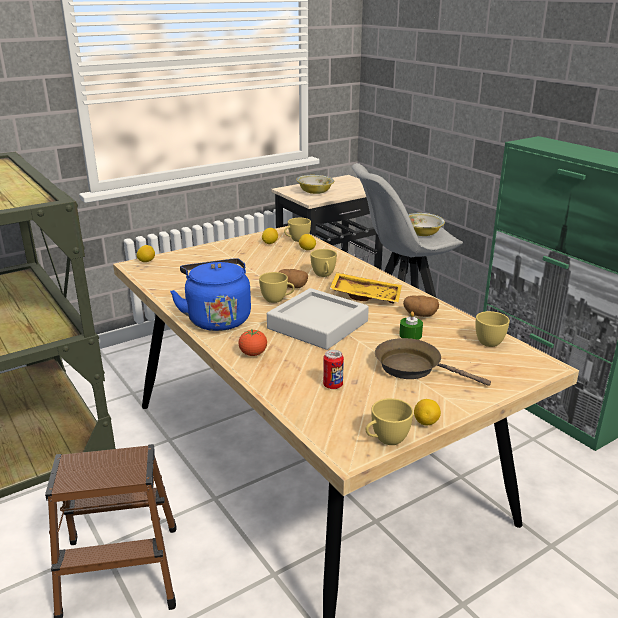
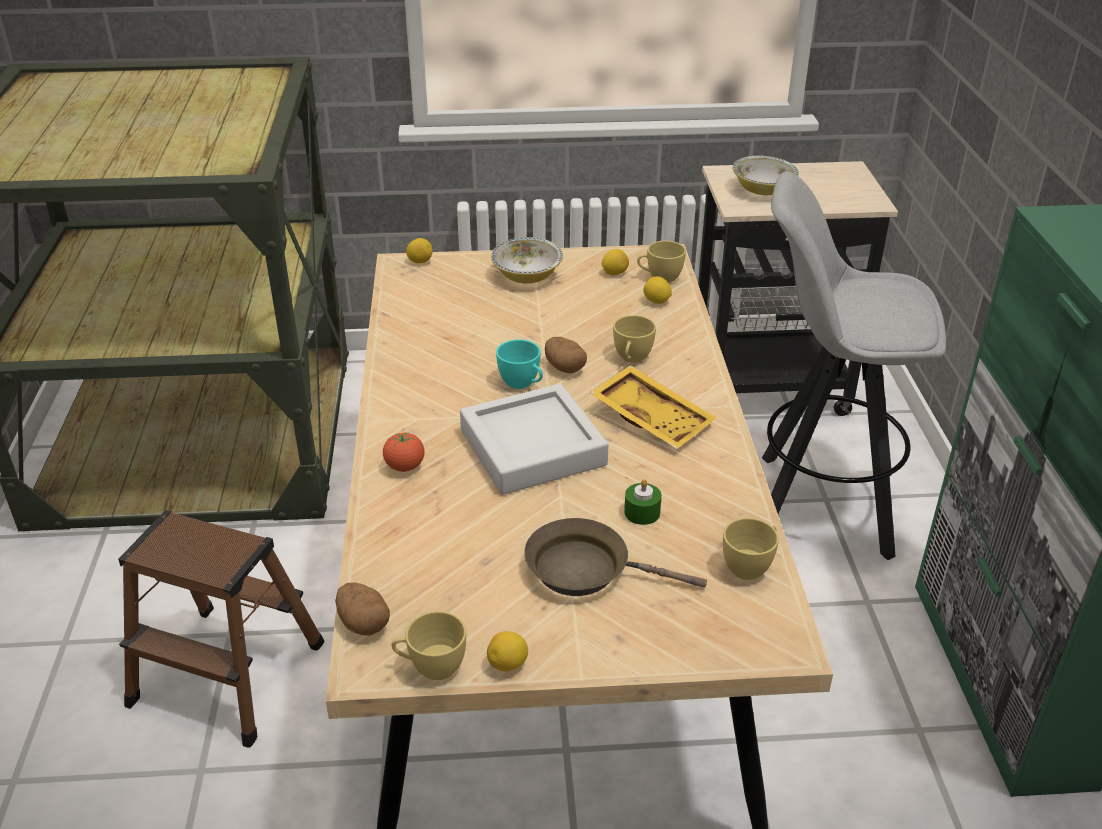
camera: 30 degrees right, 10 degrees up
blue kettle [170,258,251,331] -> none
yellow cup [259,272,295,303] -> turquoise cup [496,339,543,389]
can [323,350,344,389] -> none
brown frying pan [375,338,491,386] -> brown frying pan turned 45 degrees counterclockwise [524,518,707,596]
potato [403,295,439,317] -> potato moved to [335,582,390,636]
bowl [408,213,445,236] -> bowl moved to [491,237,563,284]

